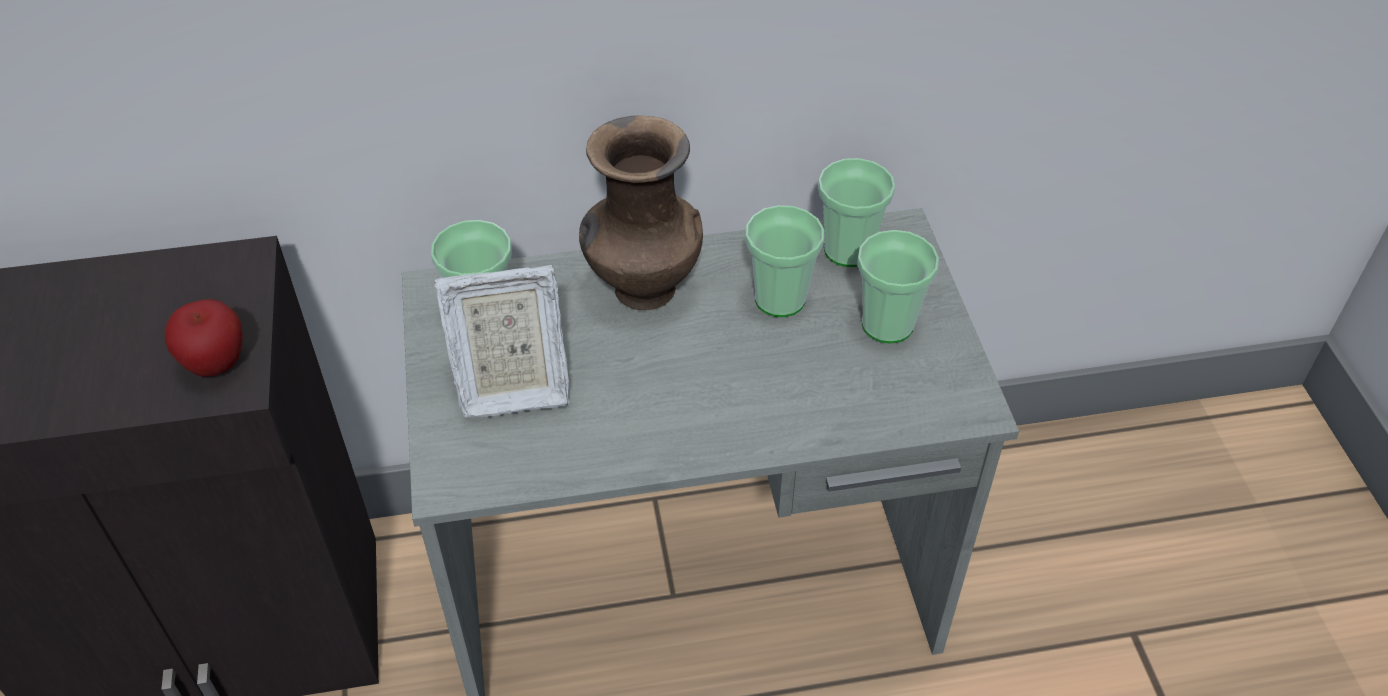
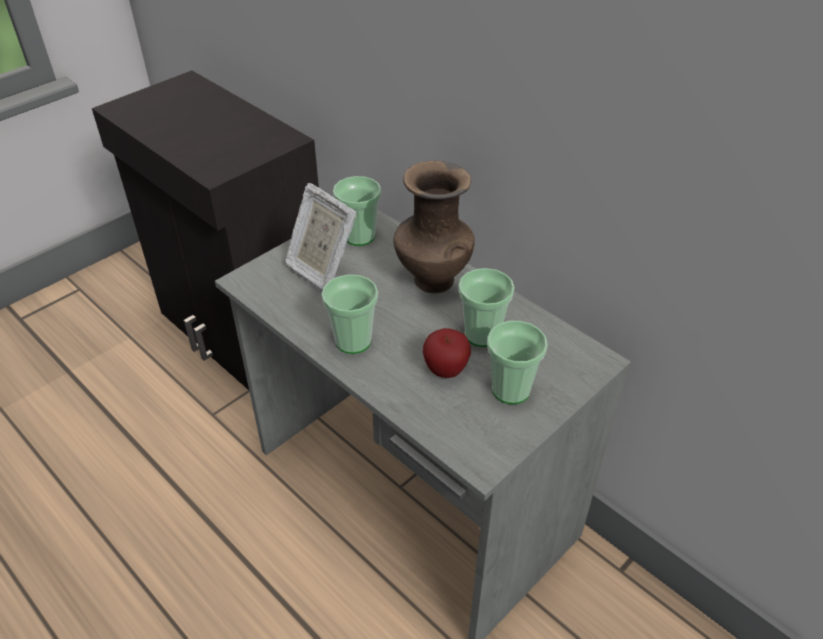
camera: 55 degrees right, 5 degrees down
apple [165,299,243,377] -> apple moved to [423,328,471,378]
cup [818,158,895,267] -> cup moved to [321,274,378,354]

